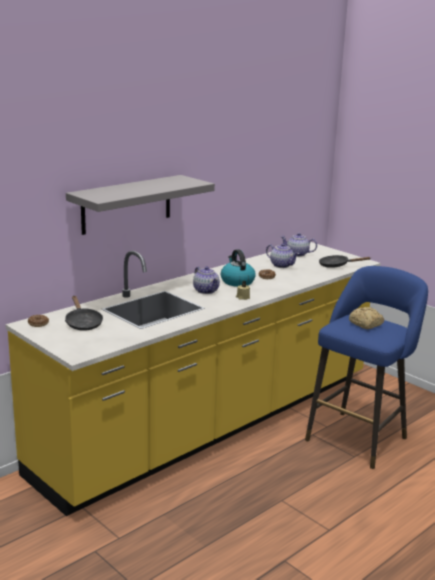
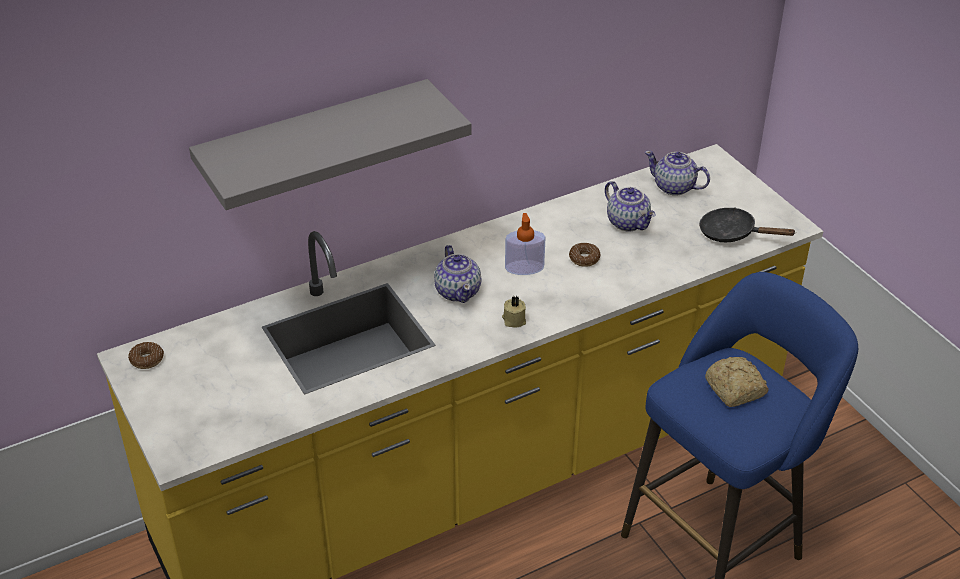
camera: 15 degrees right, 20 degrees up
black frying pan [65,296,103,331] -> none
kettle [221,249,255,287] -> soap dispenser [505,213,546,275]

